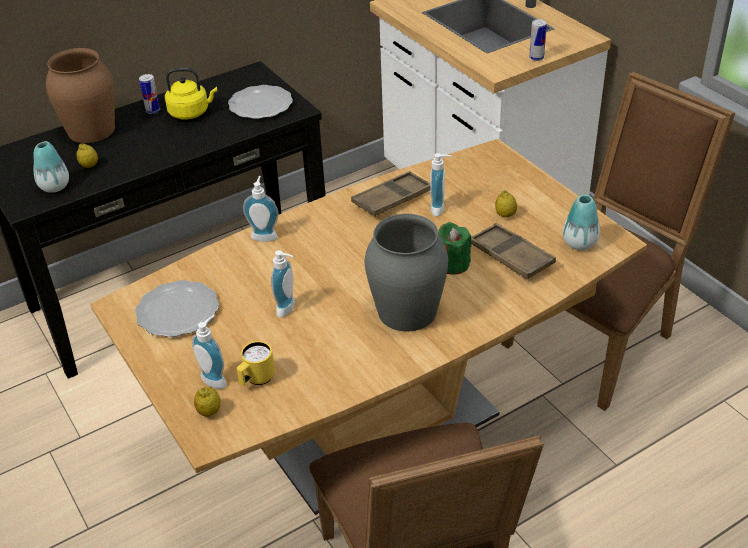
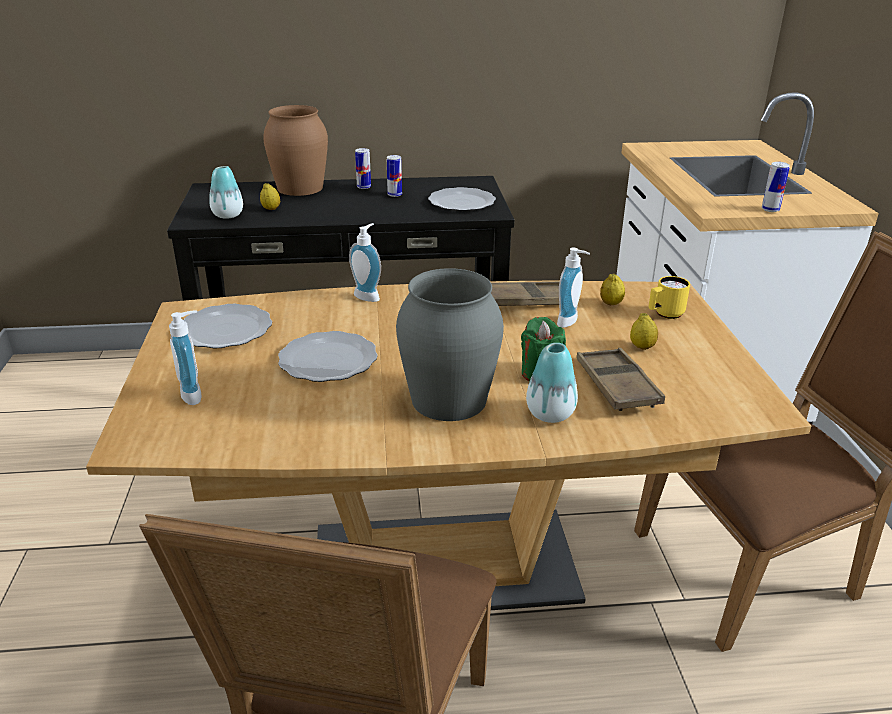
camera: 25 degrees right, 10 degrees down
yellow kettle [165,68,217,120] -> can [387,155,402,197]
lemon [194,387,221,417] -> lemon moved to [600,274,625,305]
yellow mug [236,341,275,386] -> yellow mug moved to [649,276,690,319]
soap dispenser [271,250,295,318] -> plate [278,331,378,382]
vase [563,195,600,250] -> vase moved to [526,343,578,423]

